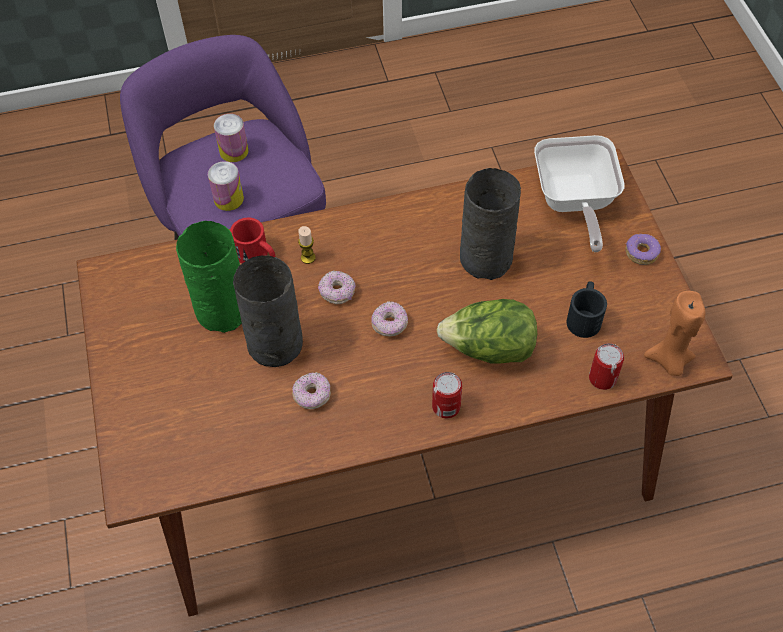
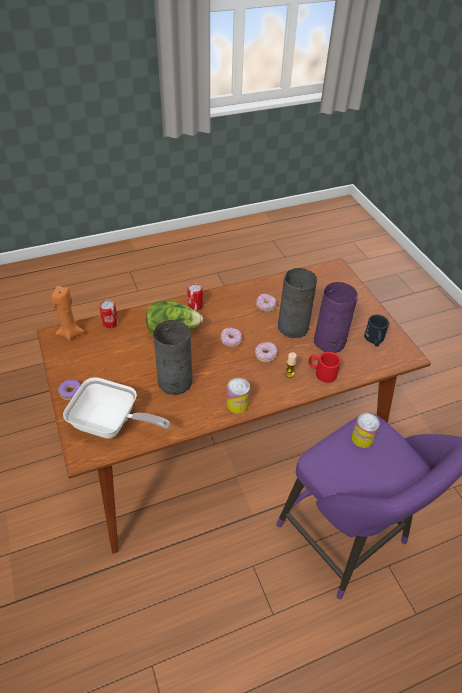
camera: 170 degrees right, 10 degrees down
green vase [176,221,242,333] -> purple vase [314,282,358,353]
can [214,114,249,162] -> can moved to [227,378,250,414]
frying pan [534,135,624,252] -> frying pan turned 120 degrees clockwise [63,377,170,439]
black mug [566,281,607,338] -> black mug moved to [364,315,389,346]

